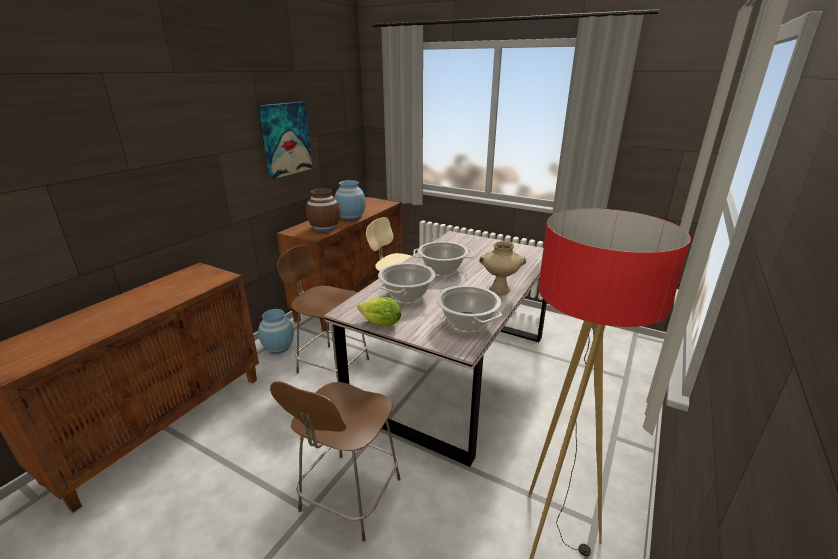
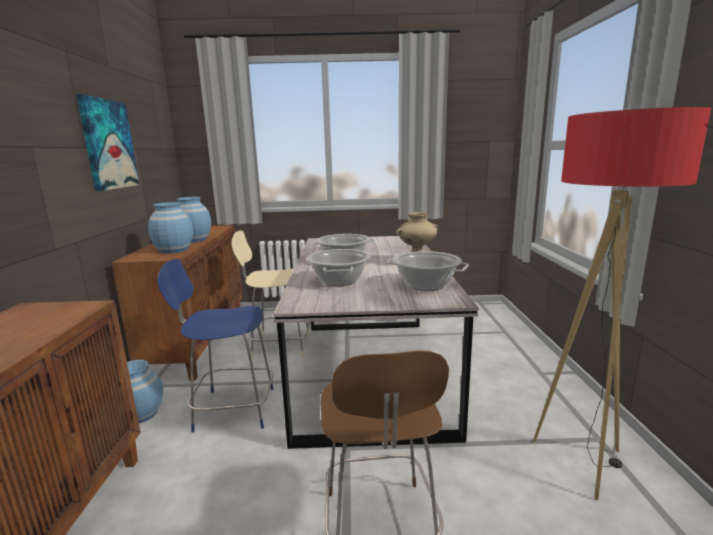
camera: 30 degrees left, 10 degrees down
brown chair [277,245,369,382] -> blue chair [157,259,274,432]
brown vase [306,188,340,232] -> blue vase [148,202,193,253]
lettuce [357,297,401,326] -> none

